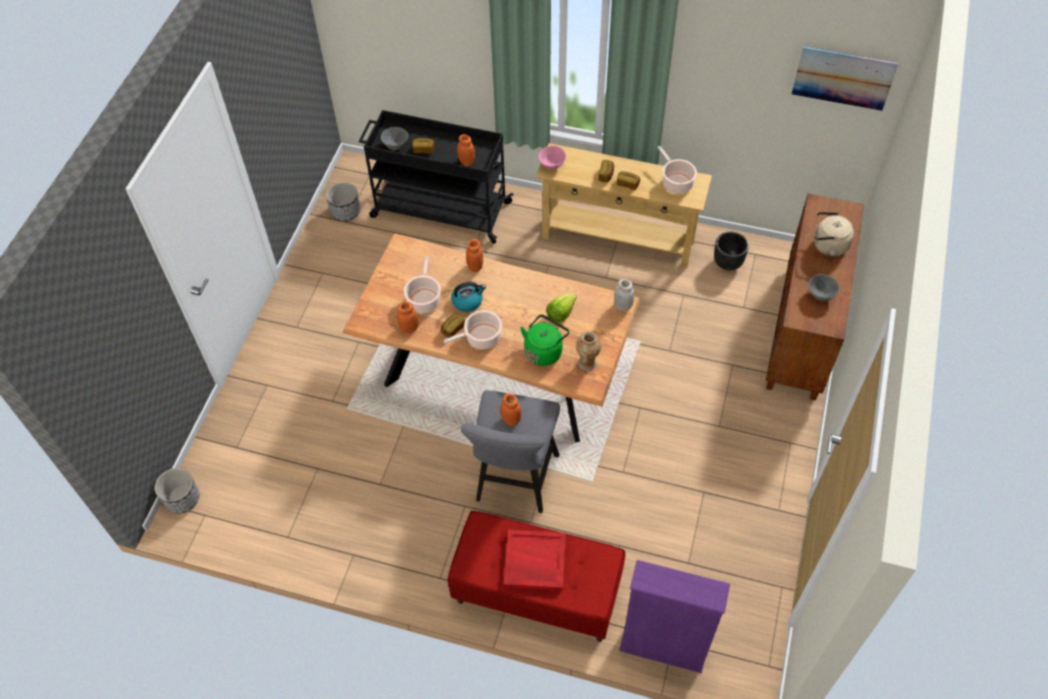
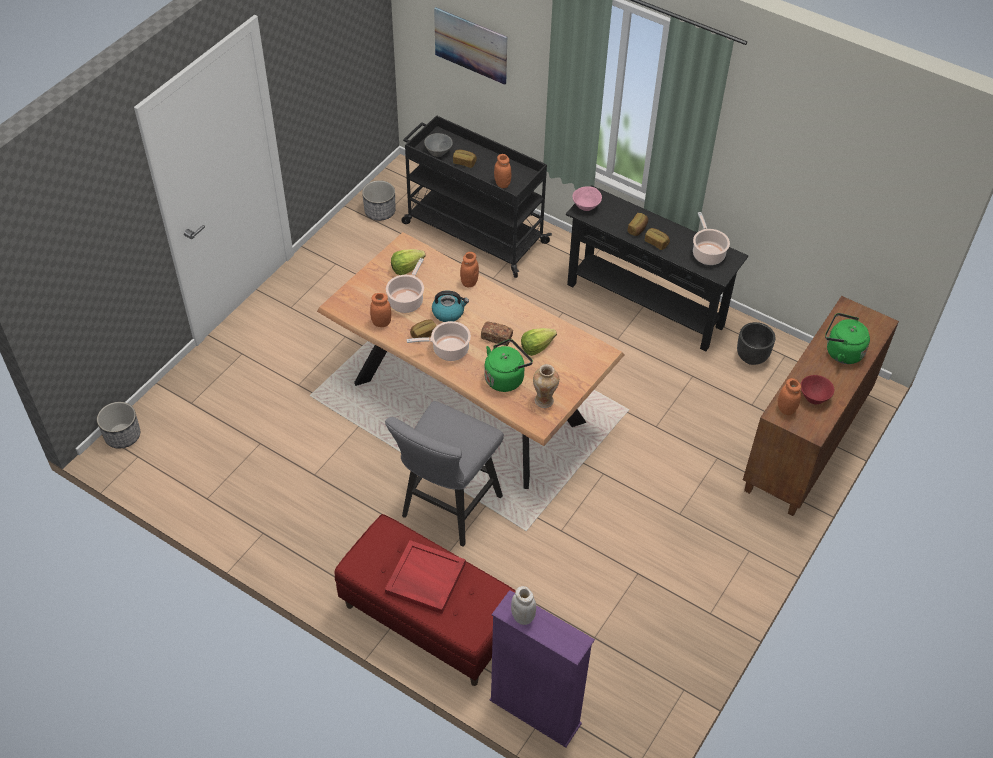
camera: 15 degrees right, 5 degrees down
orange jar [500,393,521,426] -> orange jar moved to [778,378,801,415]
beige console table [536,143,712,269] -> black console table [566,185,748,351]
white jar [614,279,634,311] -> white jar moved to [511,586,536,625]
picture [792,46,898,111] -> picture moved to [434,7,507,85]
grey bowl [808,274,840,301] -> red bowl [801,375,834,404]
beige kettle [814,212,854,257] -> green kettle [825,313,870,364]
none -> lettuce [391,249,426,275]
none -> bread [481,322,513,346]

